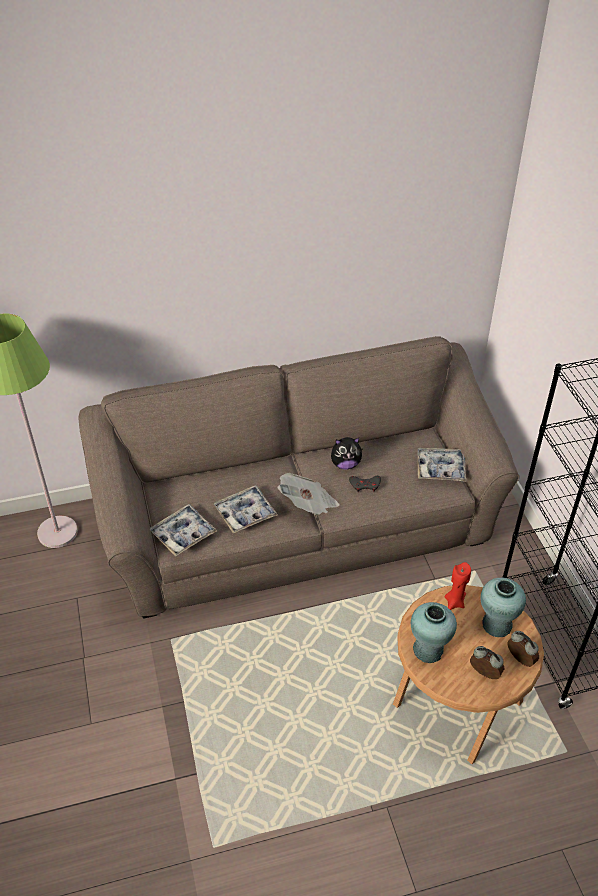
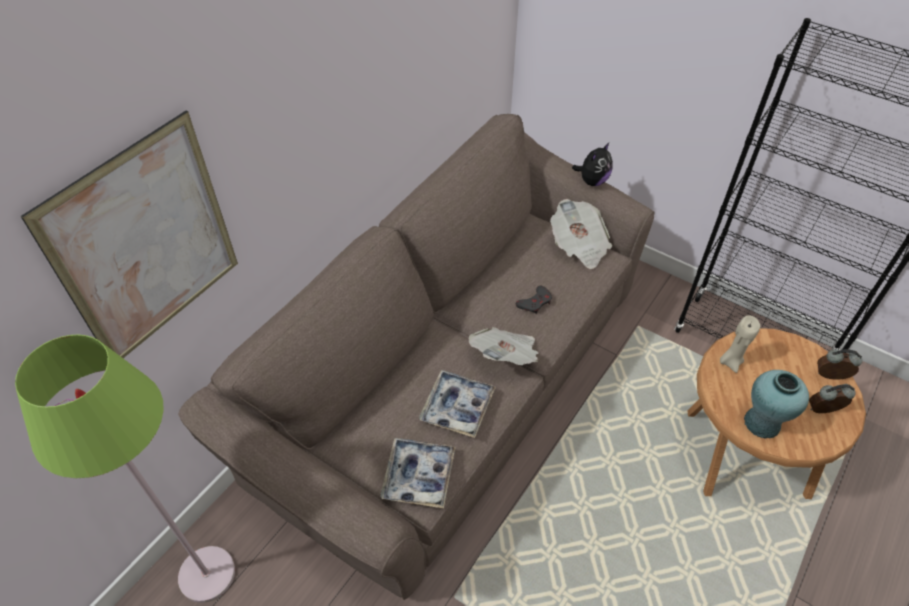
camera: 40 degrees left, 5 degrees up
plush toy [331,437,363,469] -> plush toy moved to [572,143,613,186]
tray [418,448,466,482] -> newspaper [550,199,612,269]
red candle [445,562,471,610] -> beige candle [720,315,760,373]
turquoise vase [481,578,526,637] -> none
none -> picture [21,111,238,358]

